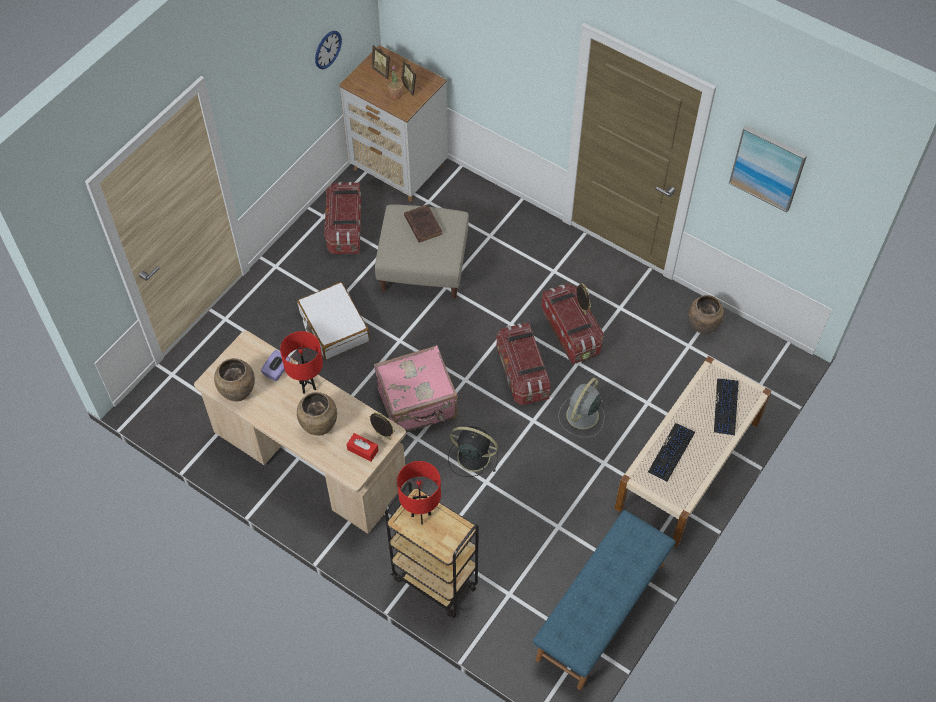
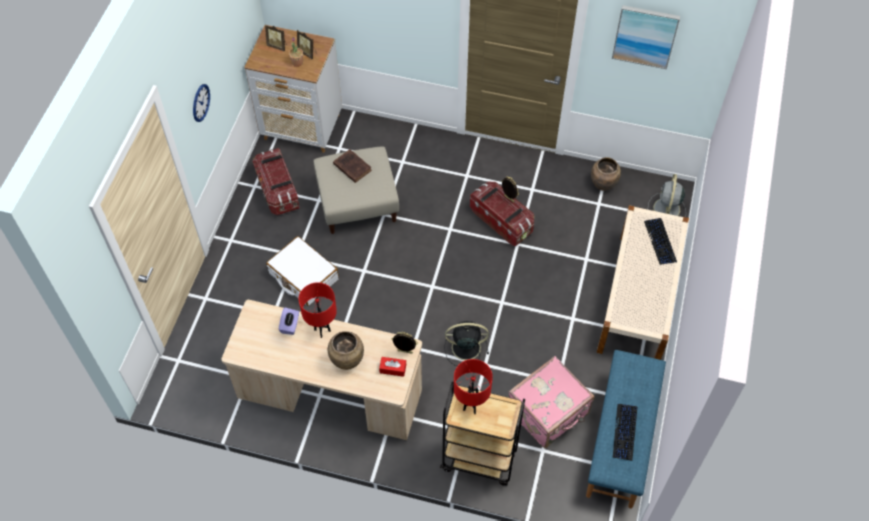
camera: 20 degrees left, 0 degrees up
brown vase [214,358,255,401] -> none
wall clock [315,31,342,69] -> wall clock moved to [193,84,210,122]
pink suitcase [374,345,458,433] -> pink suitcase moved to [509,356,594,448]
storage box [496,323,550,405] -> none
grey fan [558,378,604,438] -> grey fan moved to [648,174,686,217]
keyboard [648,423,695,481] -> keyboard moved to [613,404,637,460]

